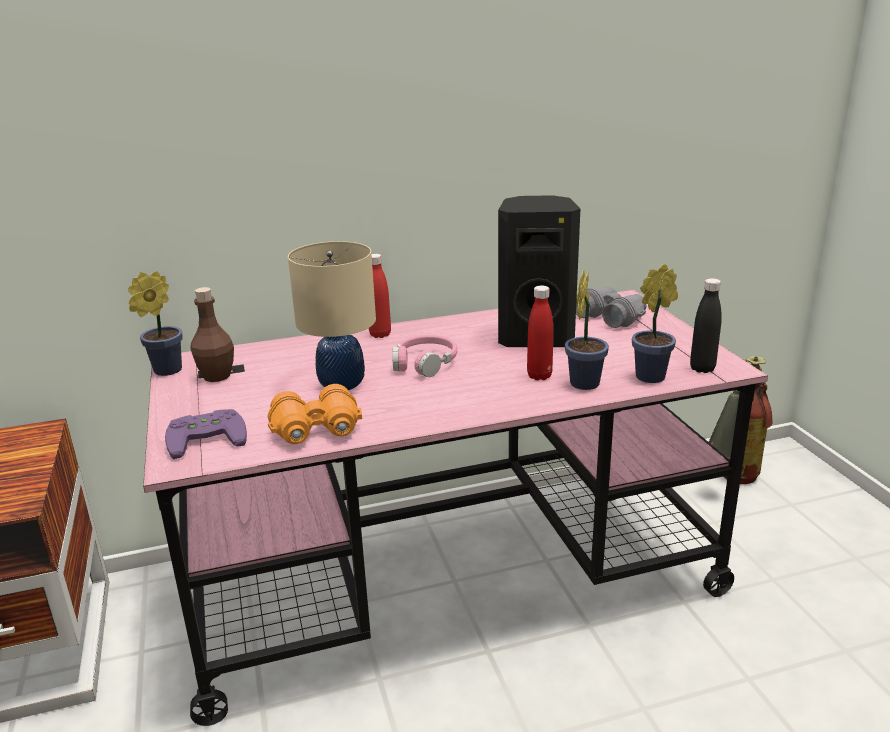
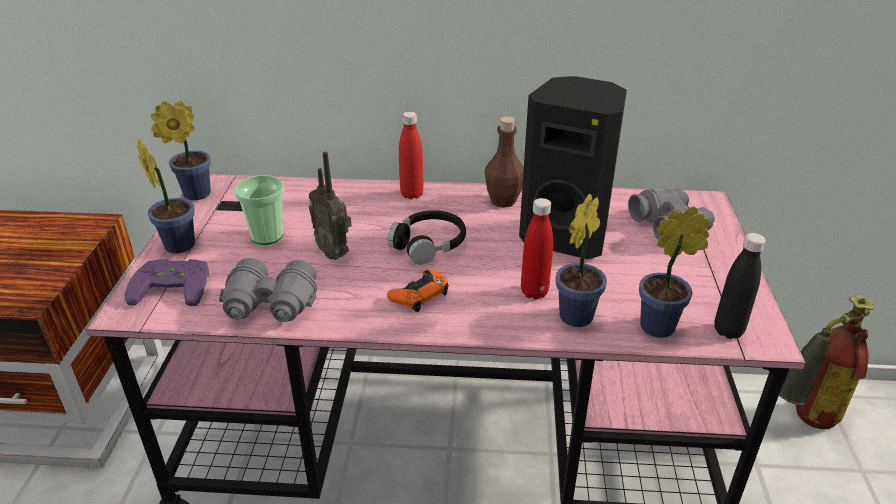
camera: 20 degrees right, 10 degrees up
brown bottle [191,287,234,382] -> brown bottle moved to [485,116,524,208]
orange binoculars [267,384,362,444] -> grey binoculars [219,258,318,322]
beige table lamp [288,241,376,390] -> radio [309,151,352,260]
pink headphones [392,335,458,377] -> black headphones [388,210,466,264]
none -> potted plant [137,139,195,254]
none -> cup [234,175,284,245]
none -> orange game controller [387,270,449,312]

